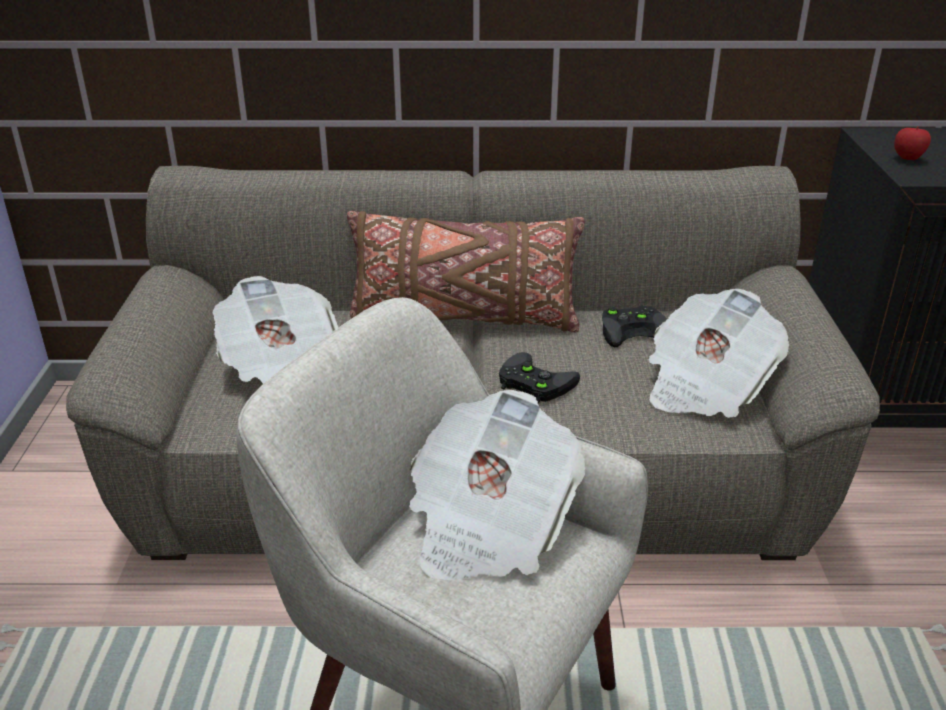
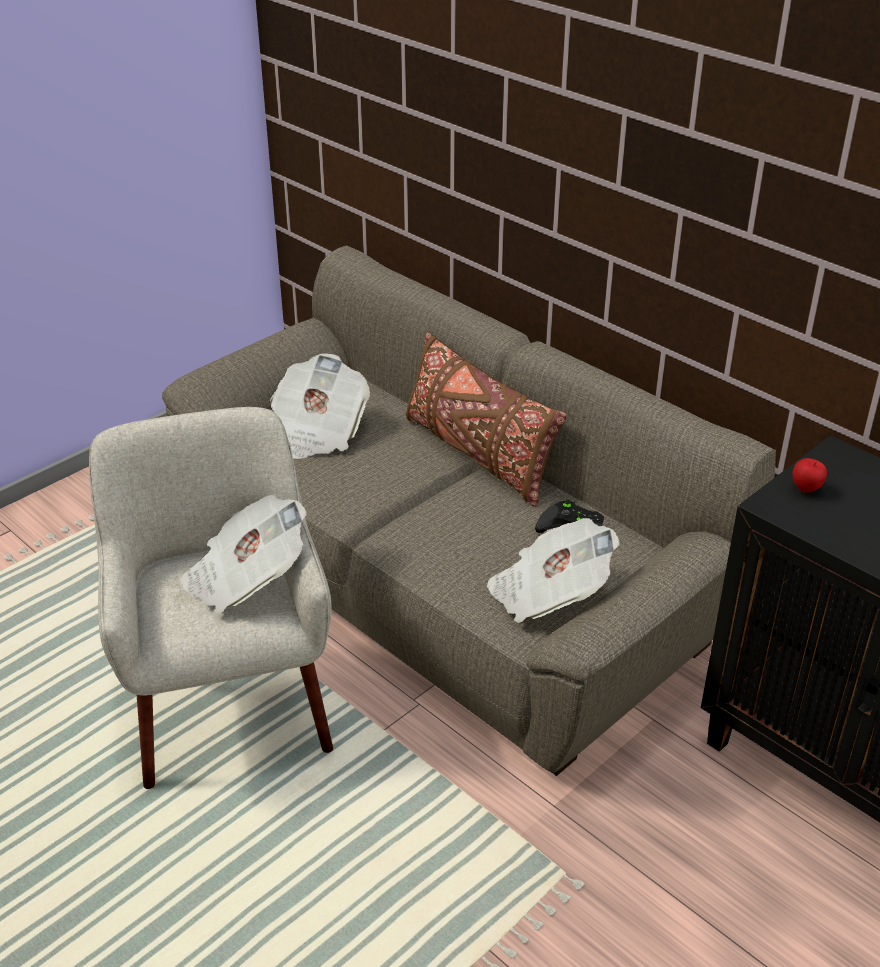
camera: 45 degrees right, 5 degrees up
black game controller [499,352,580,404] -> none

